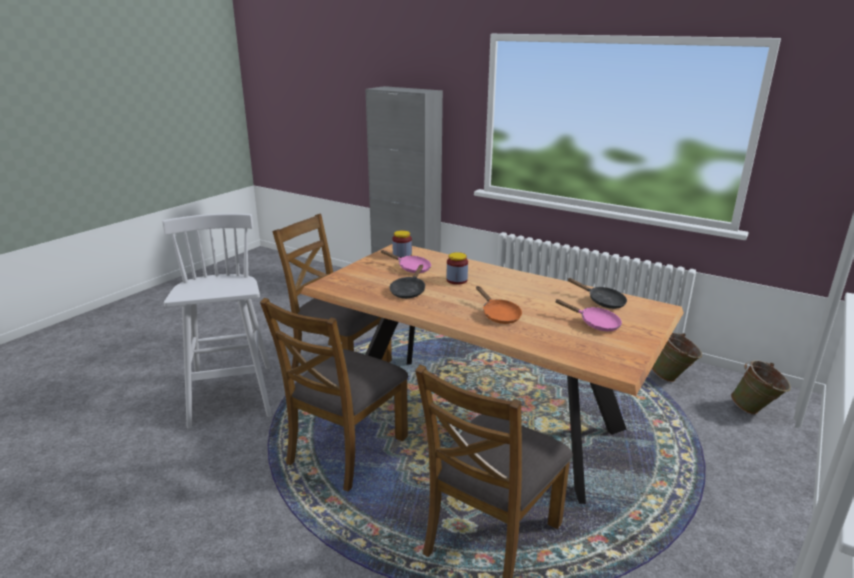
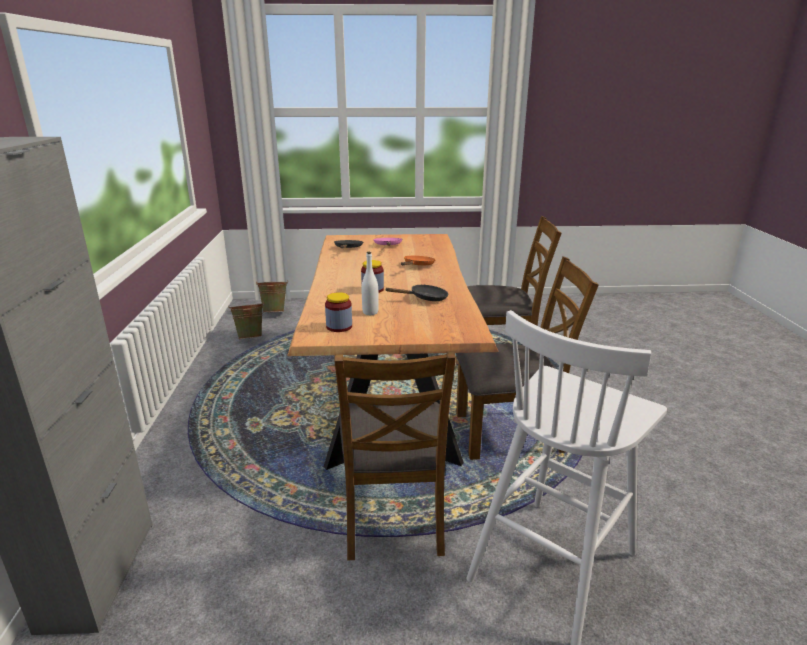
camera: 125 degrees left, 0 degrees up
pink frying pan [380,250,431,273] -> white bottle [362,252,379,315]

